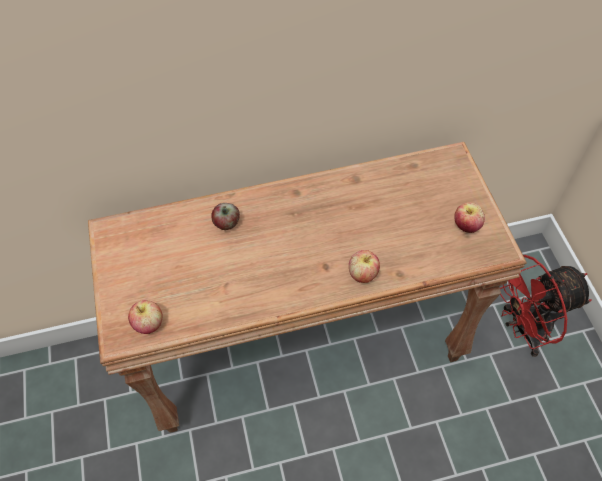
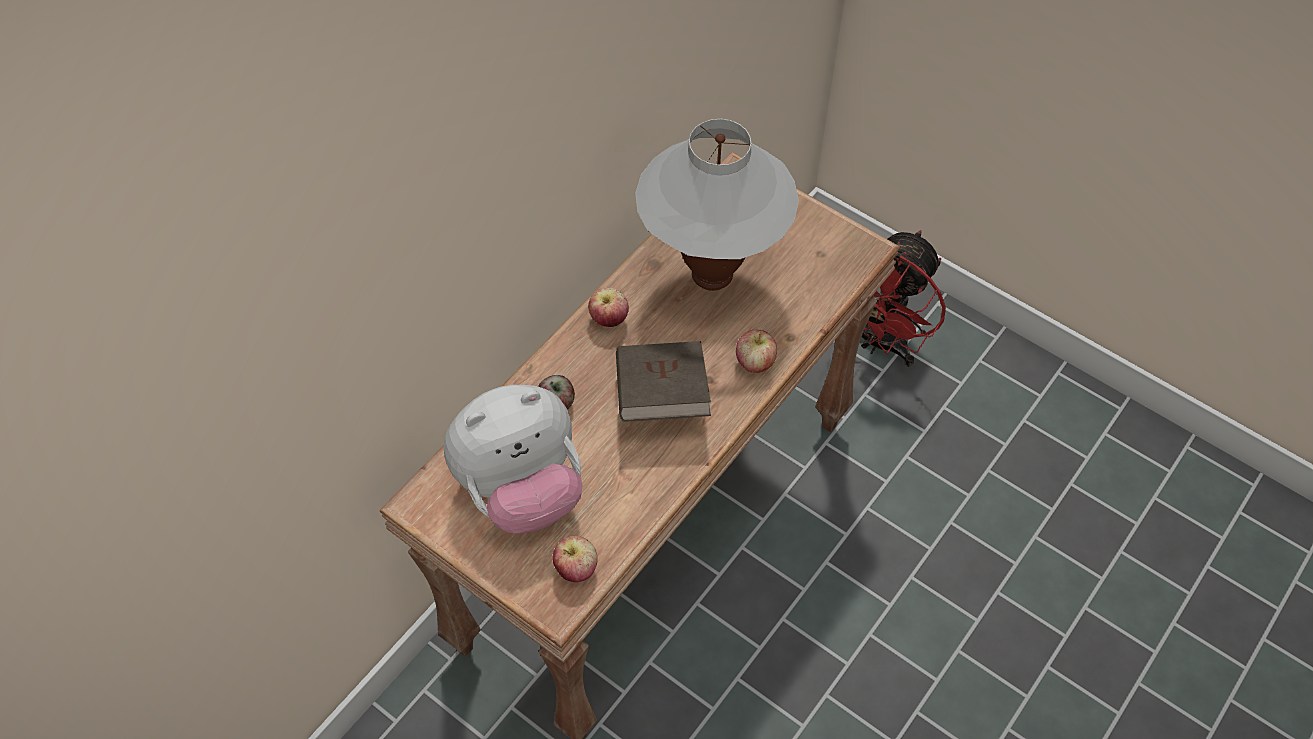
camera: 40 degrees left, 0 degrees up
apple [454,202,485,233] -> apple moved to [588,288,629,327]
none -> plush toy [444,385,583,534]
none -> brown book [616,341,711,422]
none -> white table lamp [635,119,799,291]

